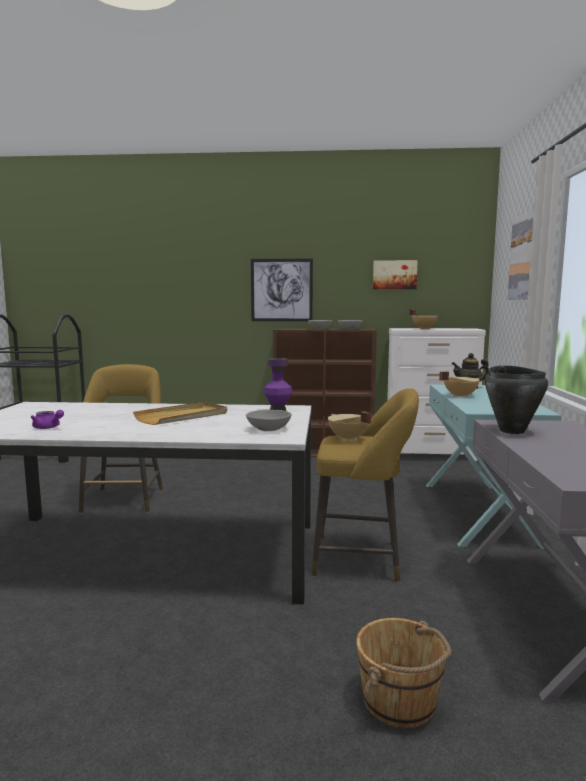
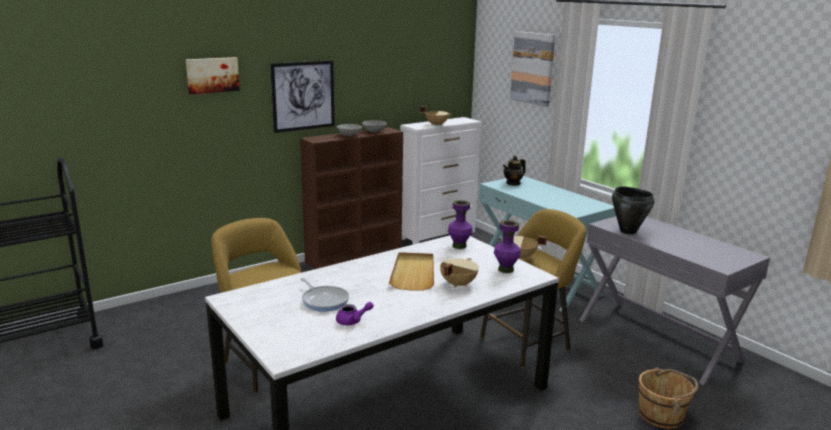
camera: 40 degrees left, 10 degrees up
grey bowl [246,410,292,431] -> purple vase [494,220,521,273]
picture [373,260,418,289] -> picture moved to [185,57,240,94]
beige cooking pot [439,371,480,398] -> beige cooking pot moved to [440,258,479,288]
none -> frying pan [300,278,349,311]

